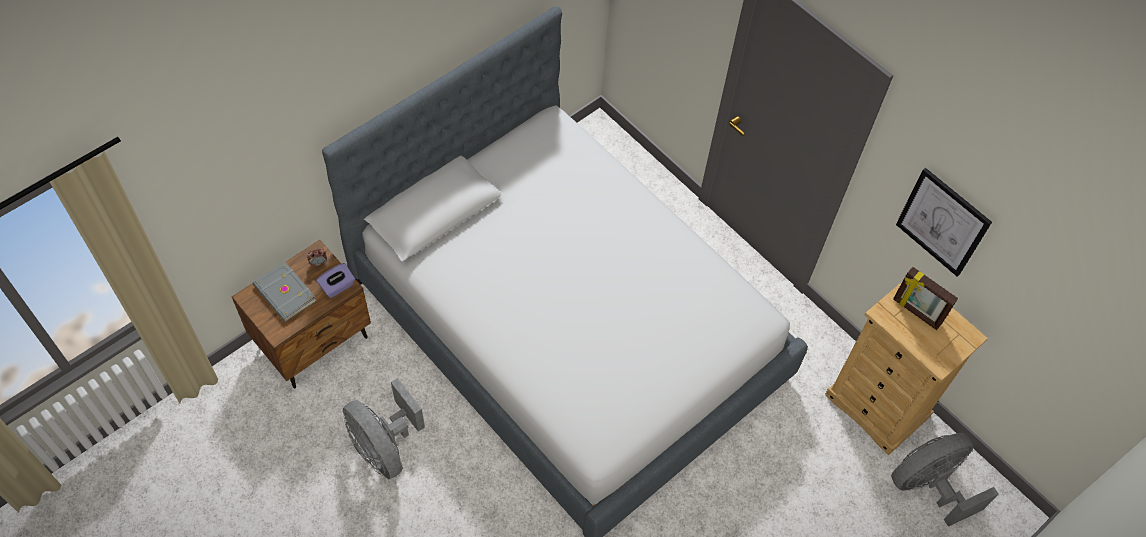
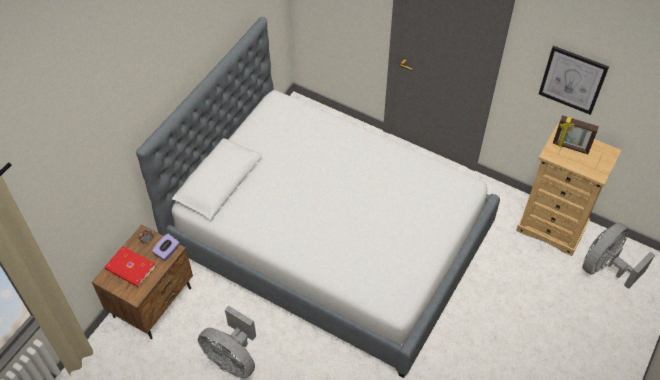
camera: 15 degrees left, 5 degrees down
grey book [253,261,317,322] -> red book [105,246,156,288]

